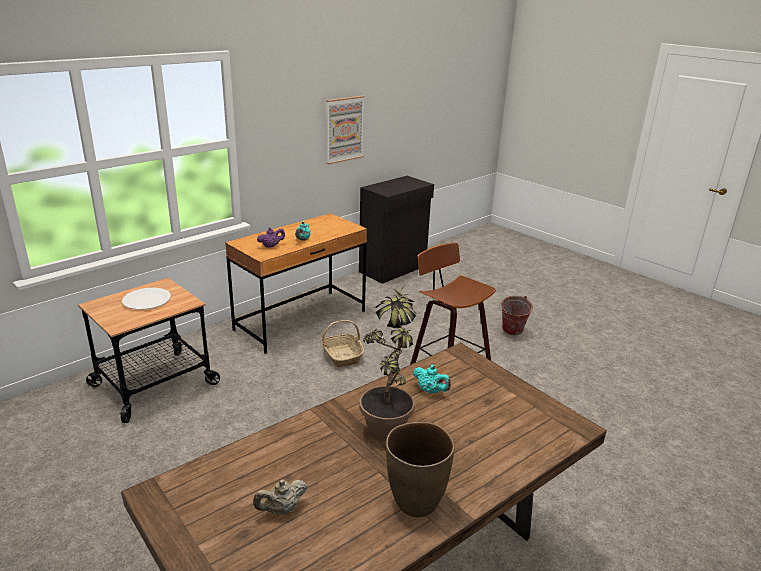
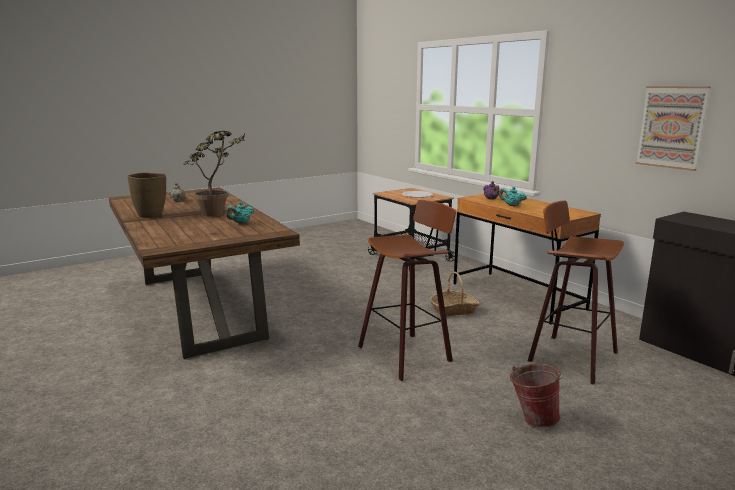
camera: 100 degrees right, 10 degrees down
none -> stool [528,200,624,385]

